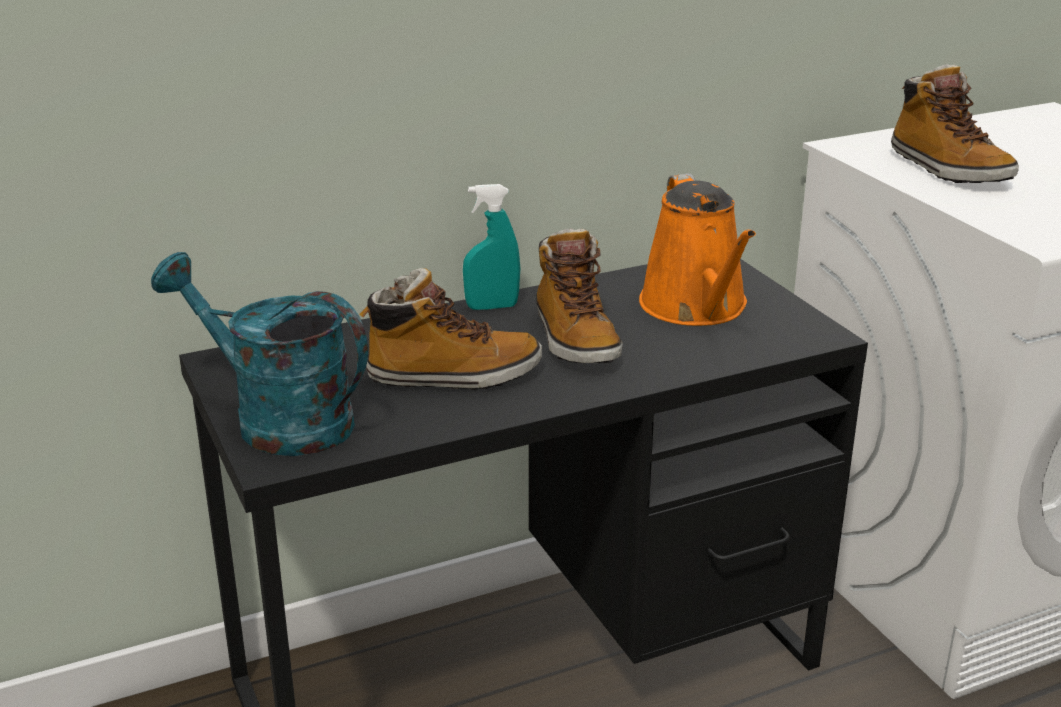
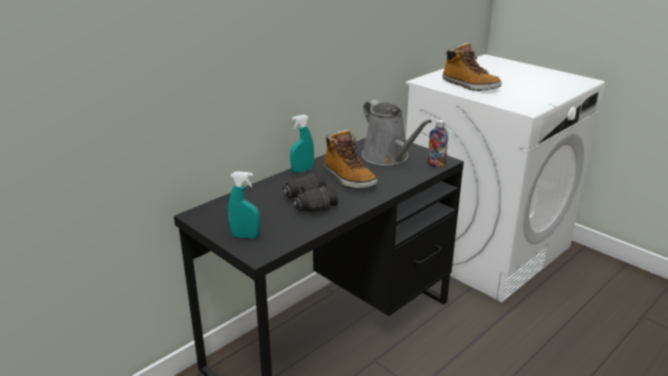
camera: 20 degrees left, 0 degrees up
turquoise watering can [151,252,368,456] -> turquoise spray bottle [228,171,260,238]
boot [360,268,542,390] -> black binoculars [283,173,338,212]
orange watering can [639,173,756,326] -> grey watering can [362,100,432,166]
none -> bottle [428,120,448,168]

